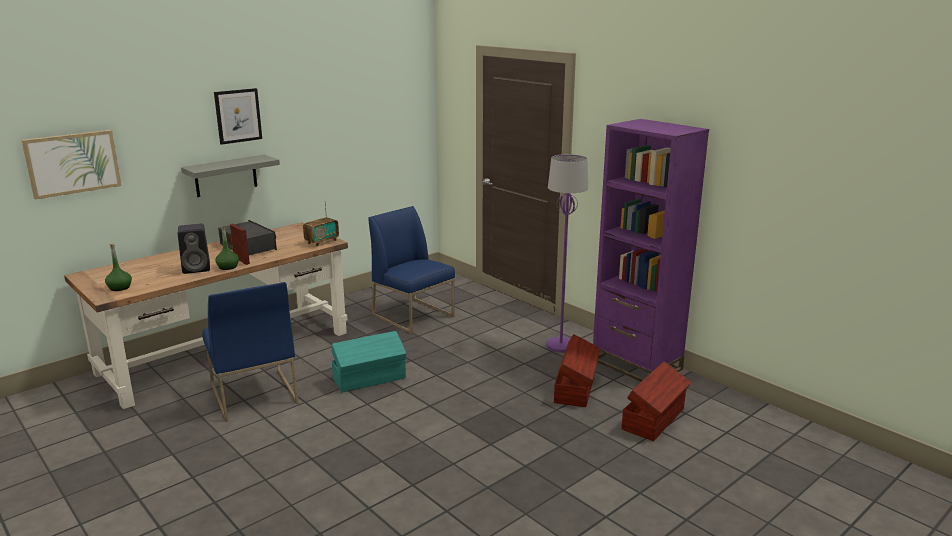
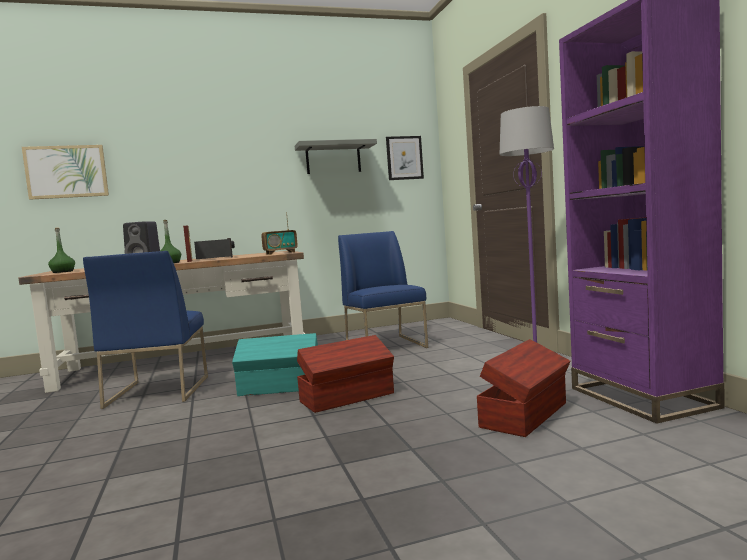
camera: 25 degrees right, 15 degrees down
grey shelf [181,155,280,197] -> grey shelf moved to [295,139,377,174]
picture [214,88,262,145] -> picture moved to [386,136,424,180]
brown storage box [622,362,691,441] -> brown storage box moved to [297,335,394,413]

